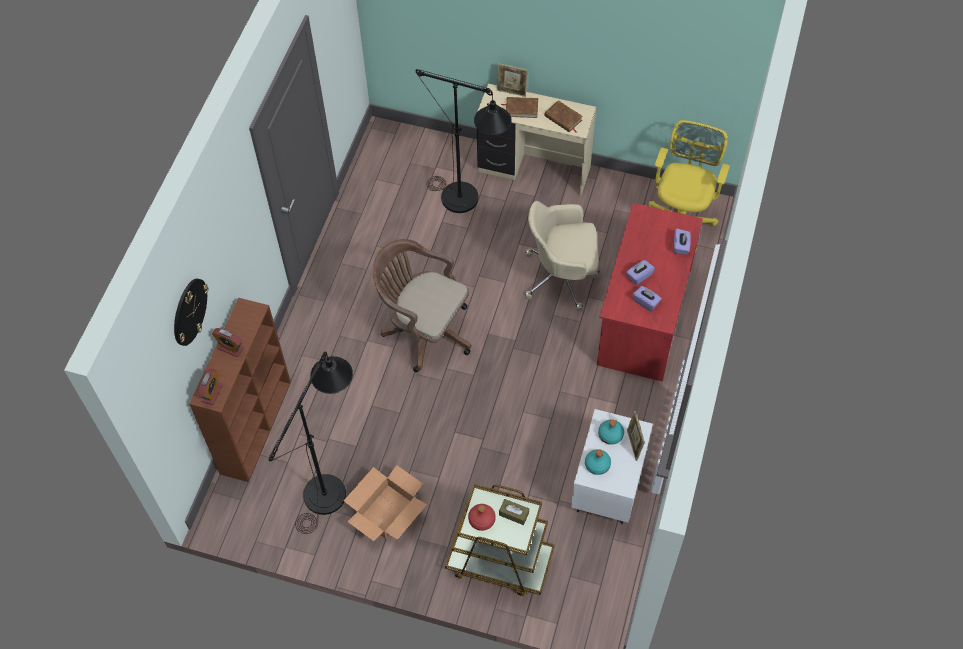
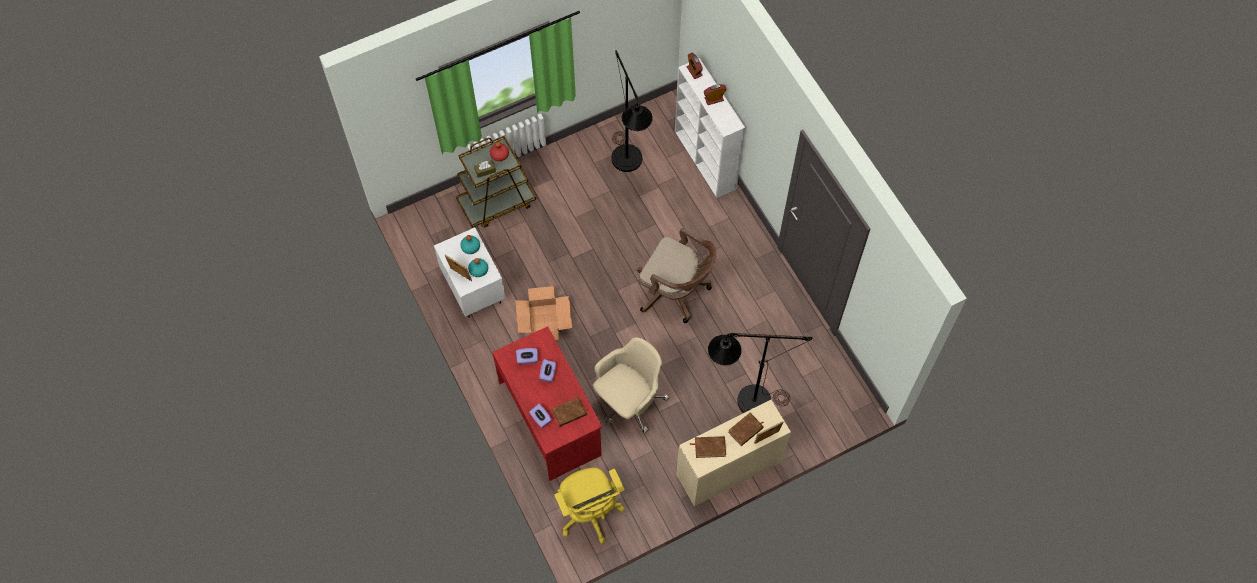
camera: 135 degrees right, 5 degrees up
wall clock [174,279,208,346] -> none
brown bookcase [189,298,291,482] -> white bookcase [675,58,745,198]
cardboard box [344,465,427,541] -> cardboard box moved to [515,286,572,340]
brown office chair [372,239,472,372] -> brown office chair turned 45 degrees clockwise [637,228,717,323]
none -> brown book [552,397,589,427]

